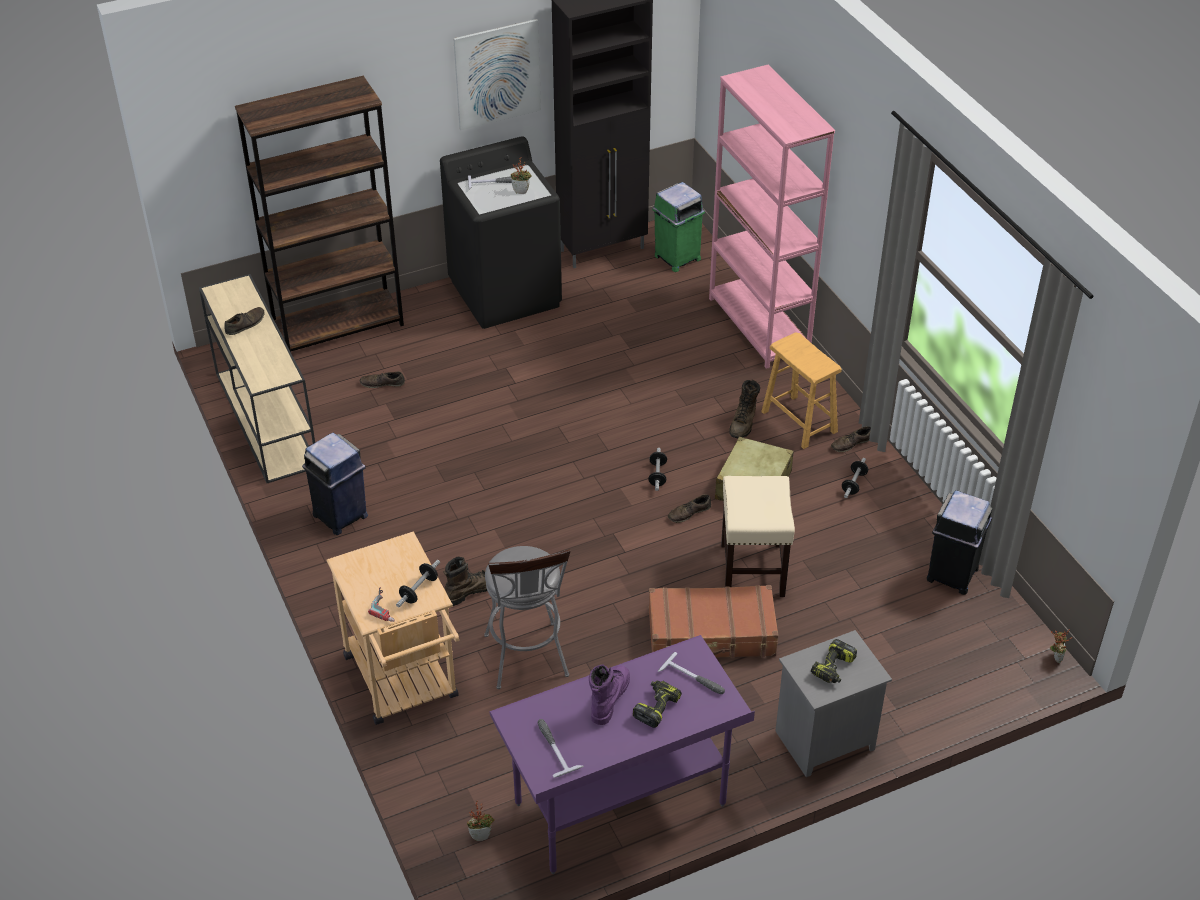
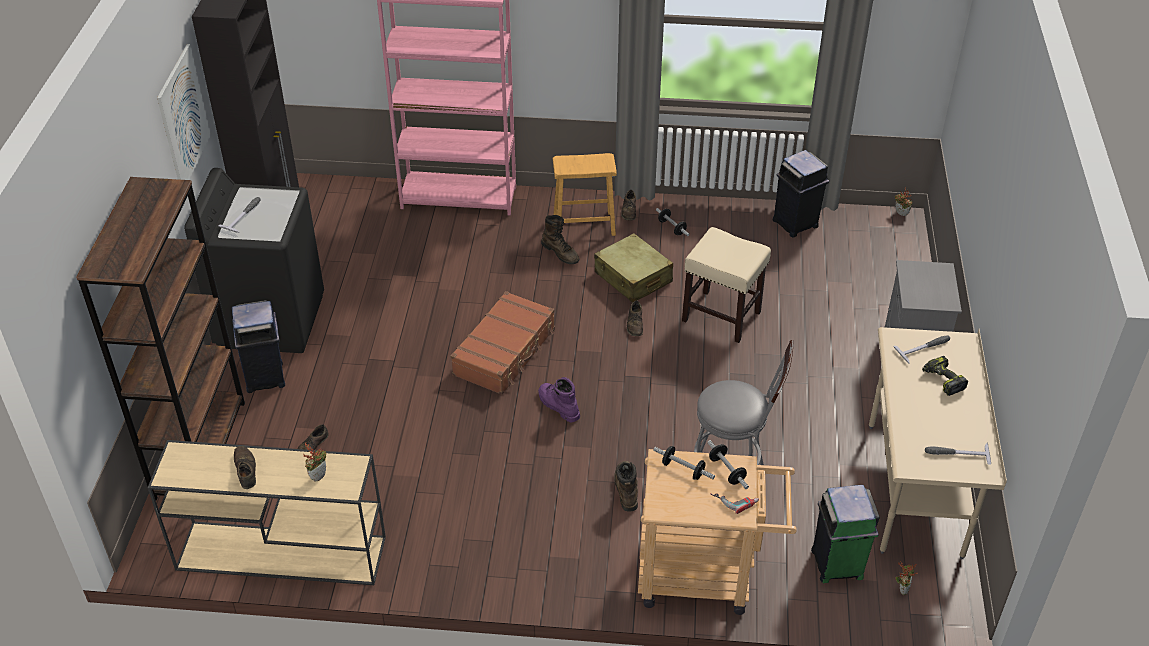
camera: 60 degrees left, 0 degrees up
blue trash can [302,433,368,535] -> blue trash can moved to [232,300,285,393]
purple desk [489,635,755,874] -> beige desk [869,327,1007,559]
potted plant [511,157,532,194] -> potted plant moved to [304,442,326,482]
purple boot [589,664,630,725] -> purple boot moved to [538,377,580,422]
dumbbell [648,448,667,491] -> dumbbell moved to [653,446,715,480]
brown suitcase [649,585,778,658] -> brown suitcase moved to [451,291,555,395]
green trash can [652,182,705,272] -> green trash can moved to [811,485,880,583]
power drill [811,639,857,683] -> none

